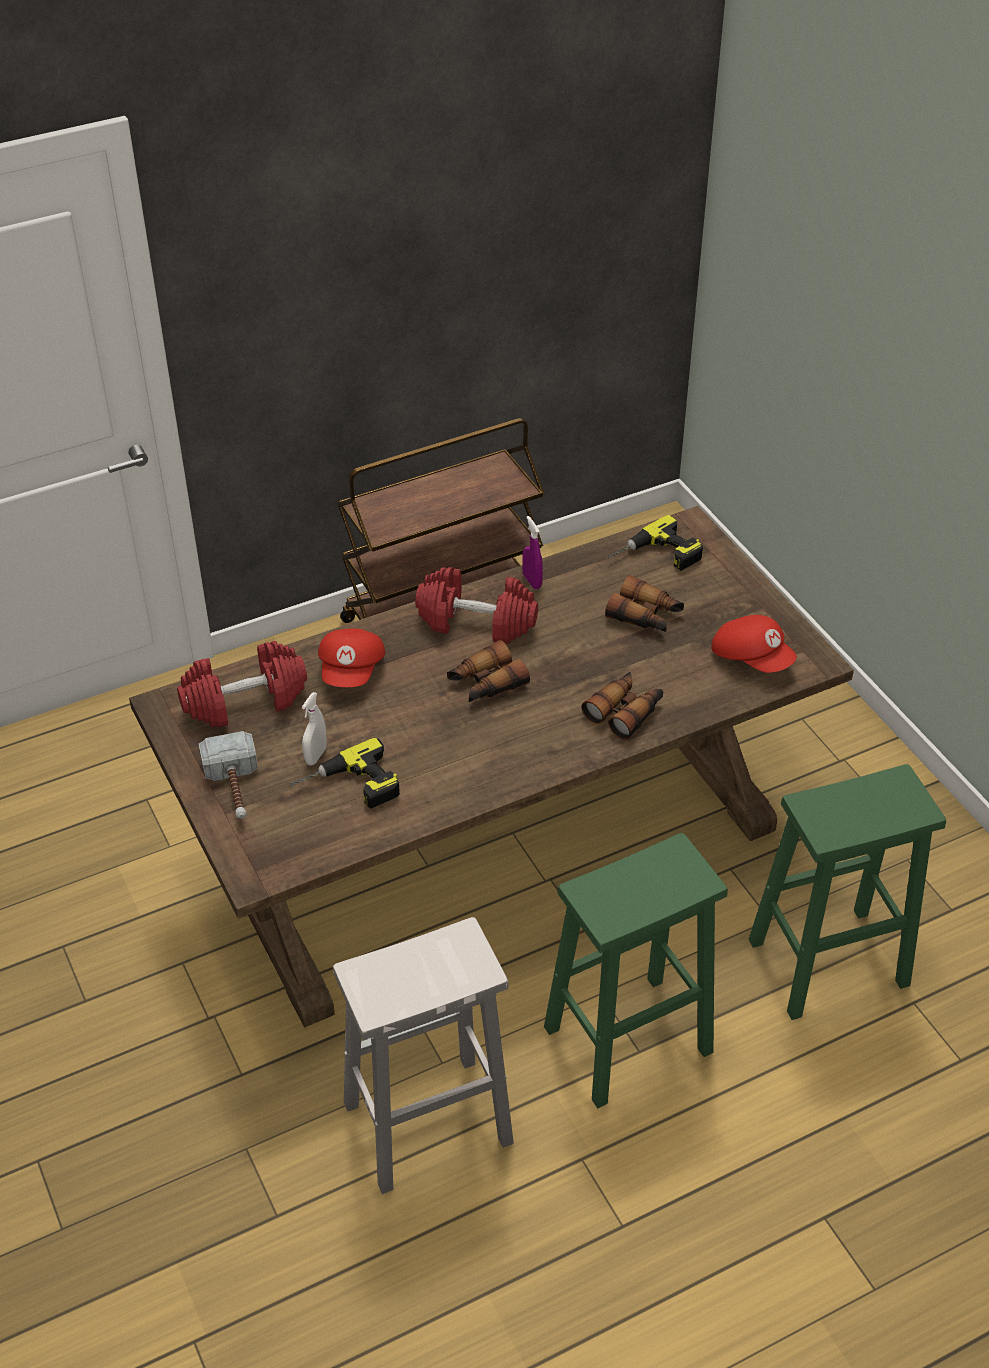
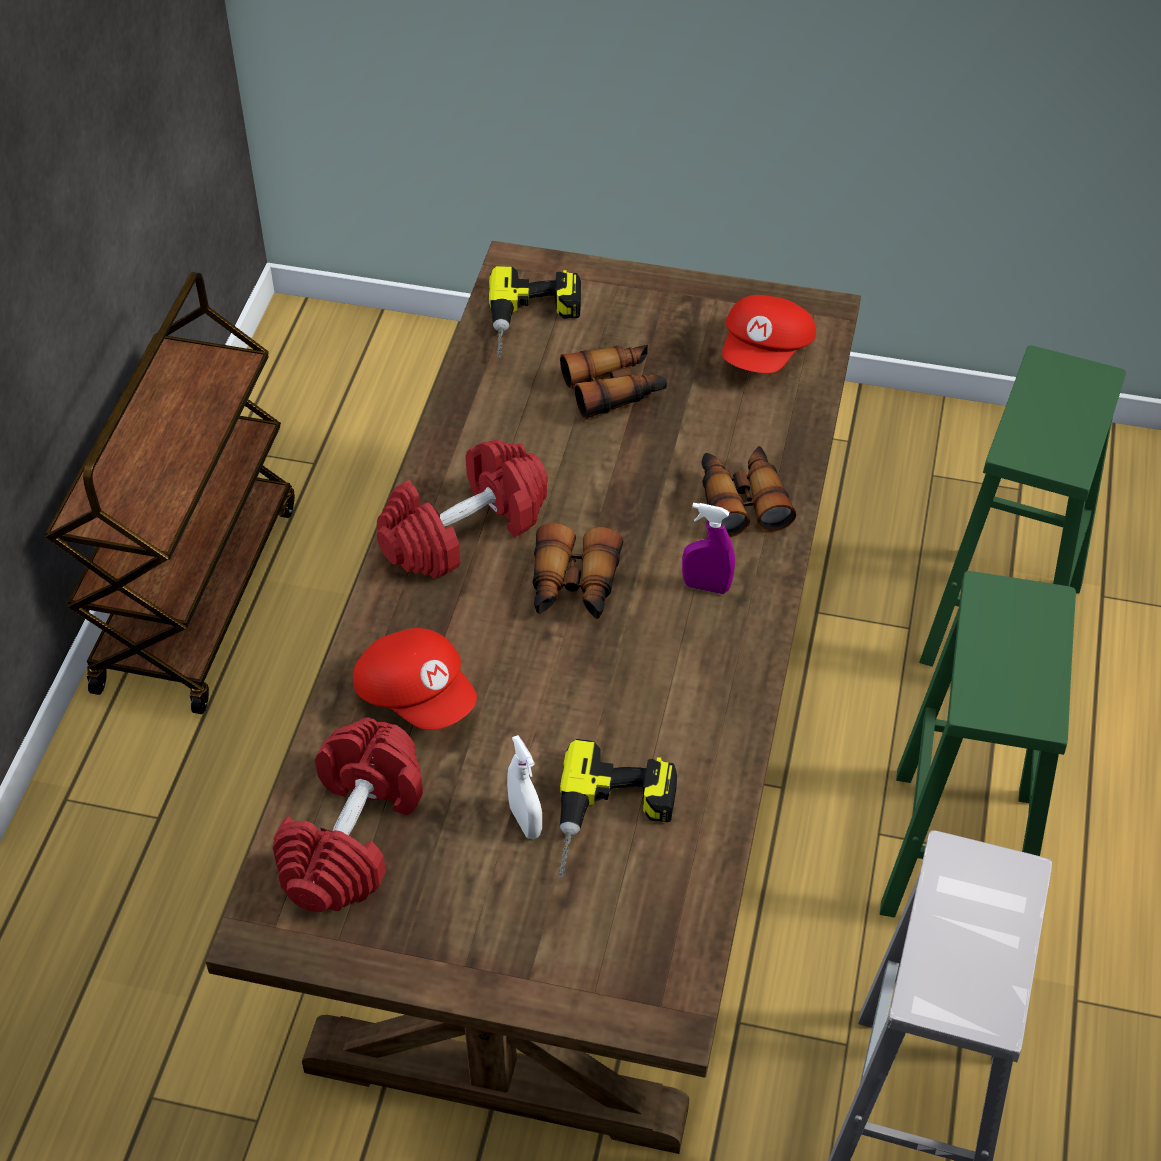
camera: 50 degrees left, 5 degrees up
hammer [199,731,258,818] -> none
purple spray bottle [522,516,543,589] -> purple spray bottle moved to [682,503,735,594]
red cap [711,615,797,673] -> red cap turned 120 degrees clockwise [722,295,816,373]

